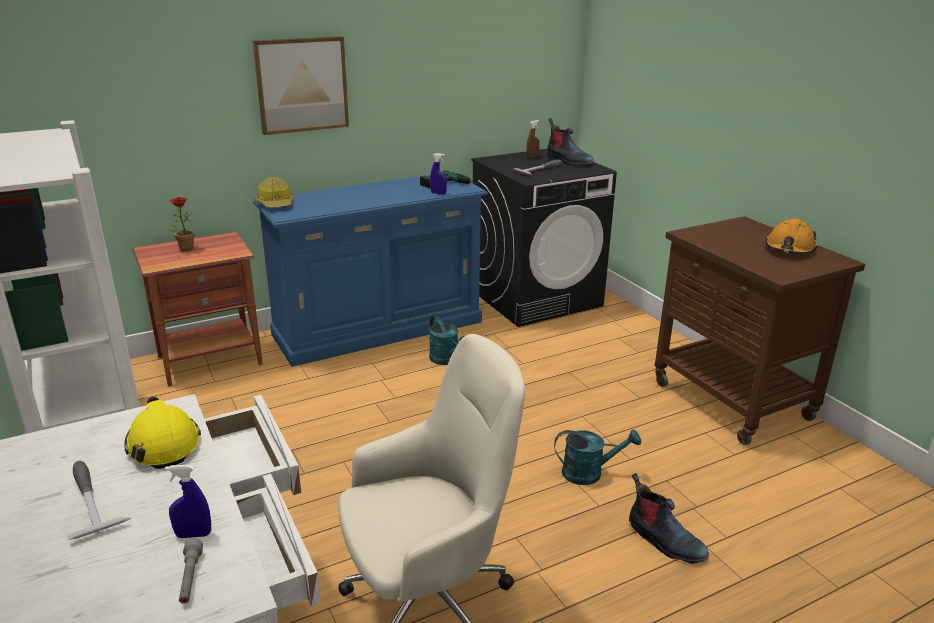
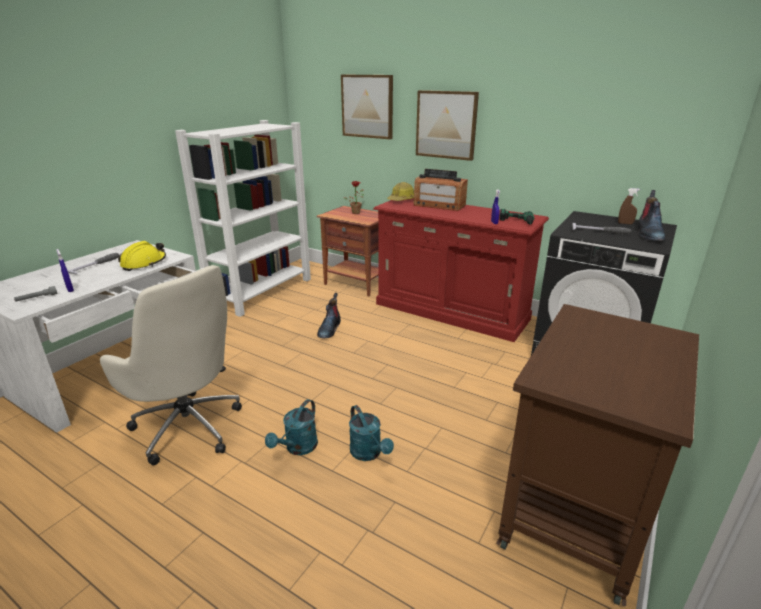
camera: 60 degrees right, 0 degrees up
blue cabinet [253,175,488,367] -> red cabinet [373,198,549,342]
turquoise watering can [429,316,465,365] -> turquoise watering can moved to [265,399,318,455]
boot [629,473,709,564] -> boot moved to [317,293,341,339]
orange hard hat [765,218,817,254] -> none
none -> picture [341,75,393,139]
none -> radio [413,169,468,211]

